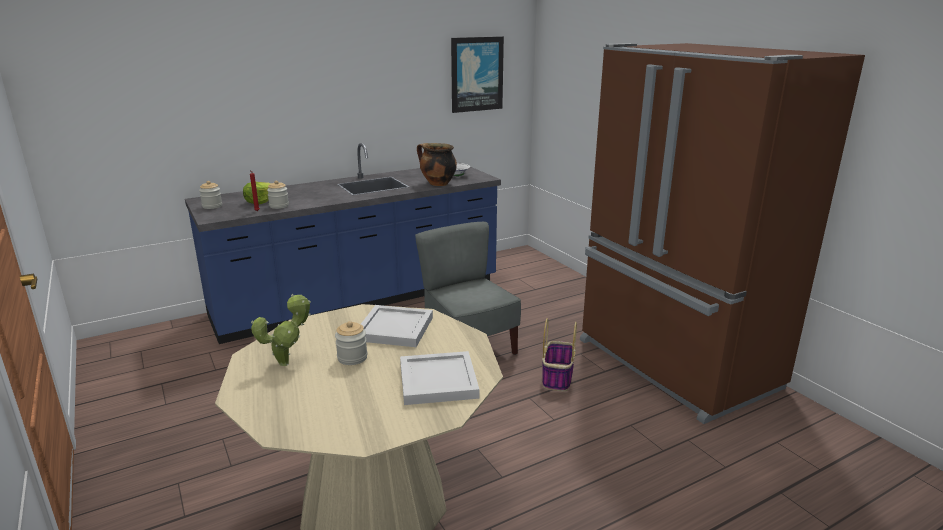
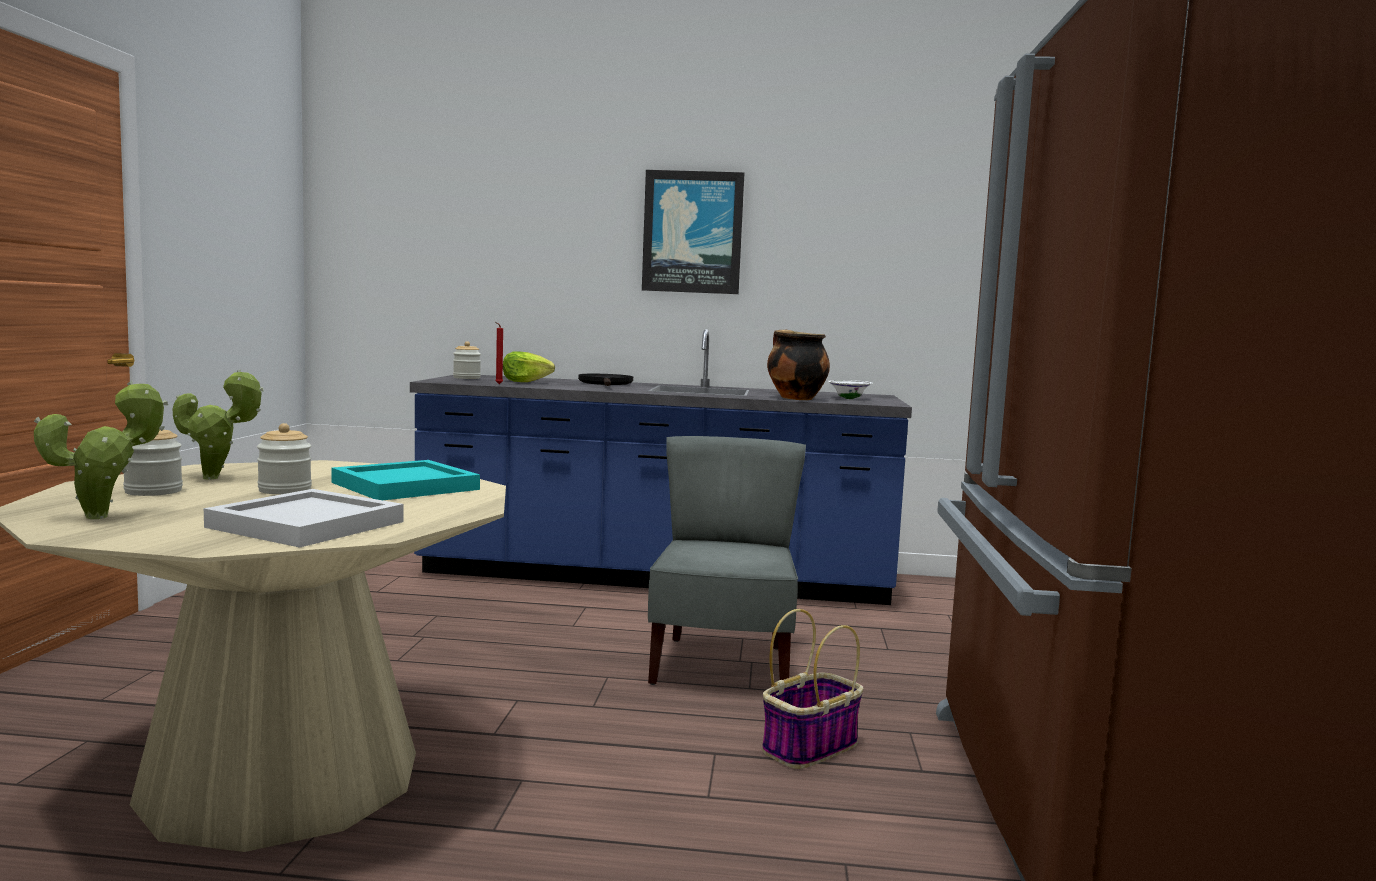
camera: 35 degrees right, 15 degrees down
jar [267,181,289,209] -> jar moved to [123,430,183,496]
white tray [361,305,433,347] -> turquoise tray [331,460,480,500]
picture [451,36,504,113] -> picture moved to [642,170,744,294]
none -> potted plant [34,381,168,519]
none -> black frying pan [578,374,633,386]

